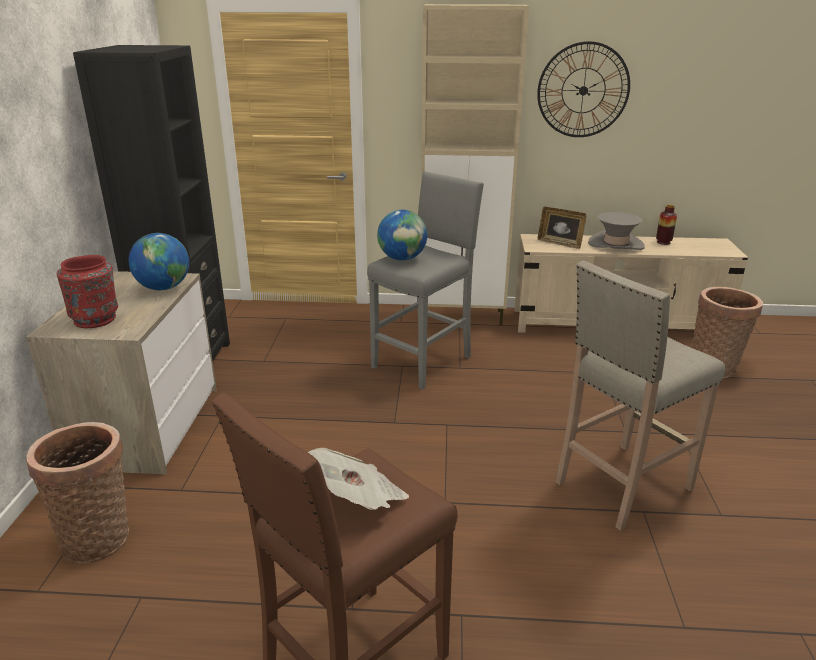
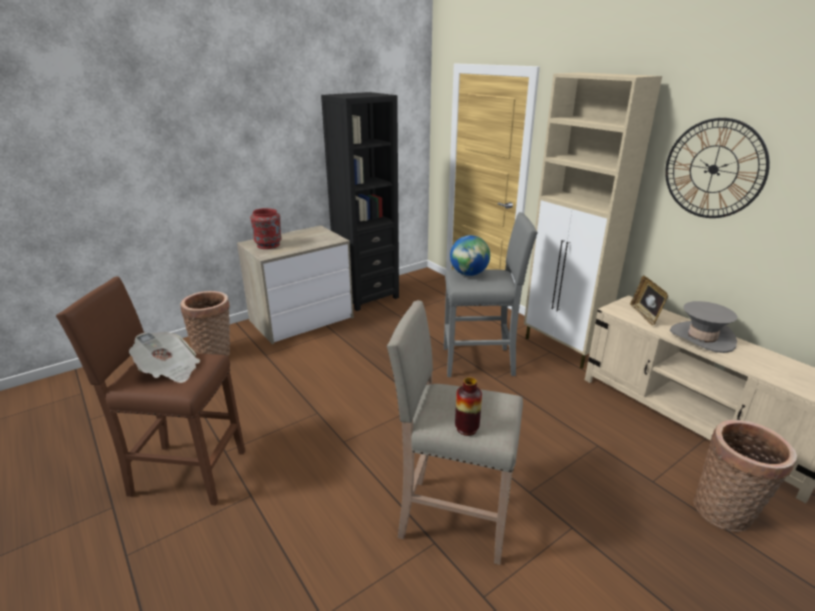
camera: 50 degrees right, 0 degrees up
globe [129,233,189,290] -> none
vase [656,205,677,245] -> vase moved to [455,377,482,436]

